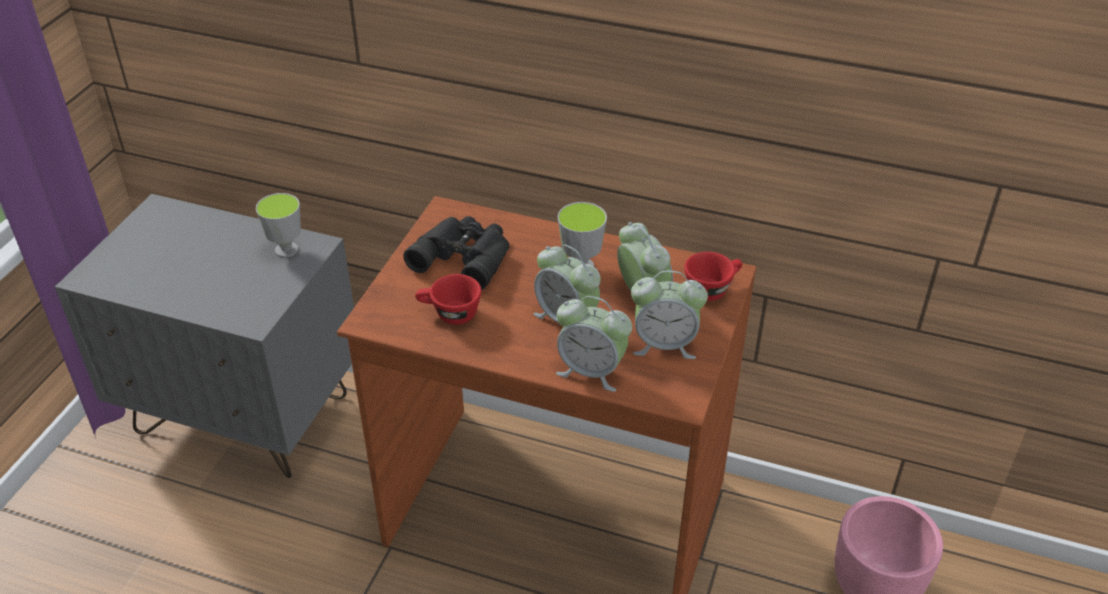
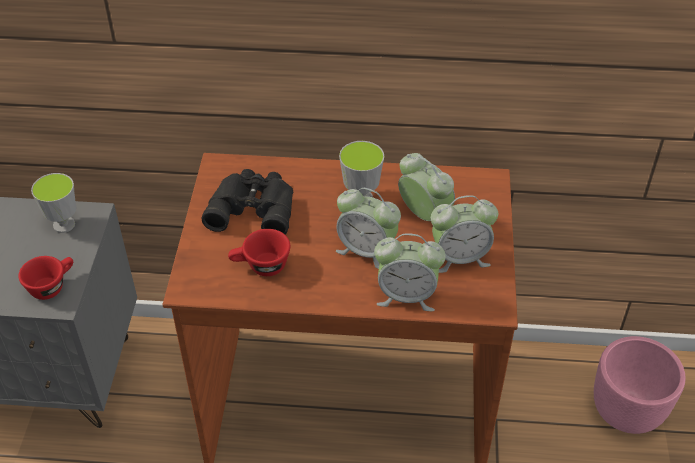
camera: 15 degrees left, 5 degrees up
red cup [684,252,742,301] -> red cup moved to [18,256,73,300]

